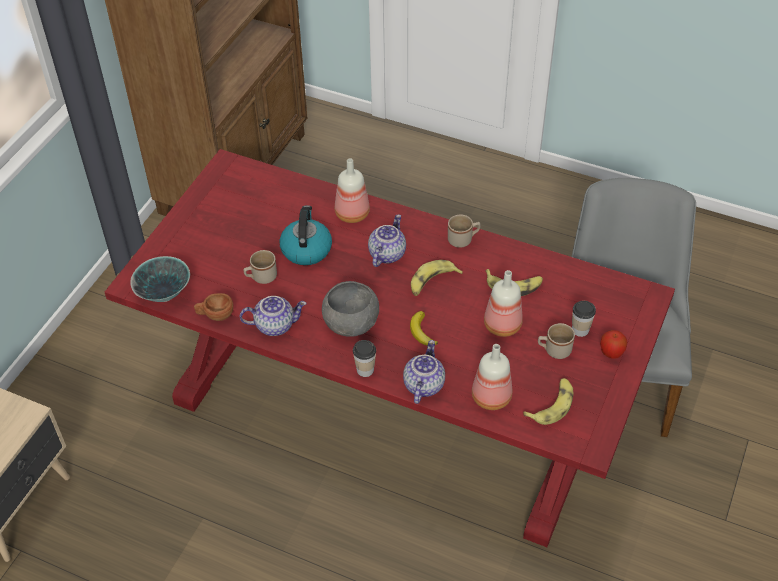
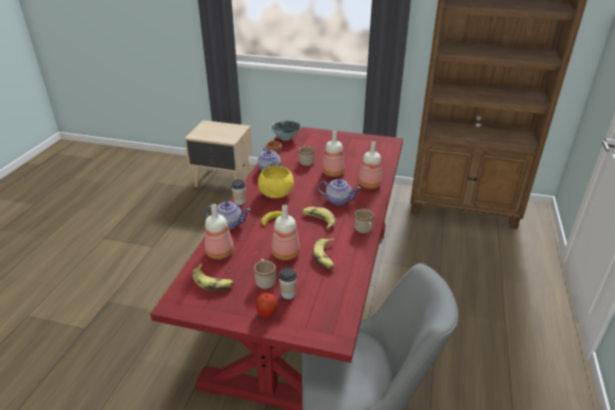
camera: 80 degrees right, 15 degrees down
kettle [280,205,332,265] -> bottle [322,131,345,177]
grey bowl [322,281,379,337] -> yellow bowl [258,166,294,198]

